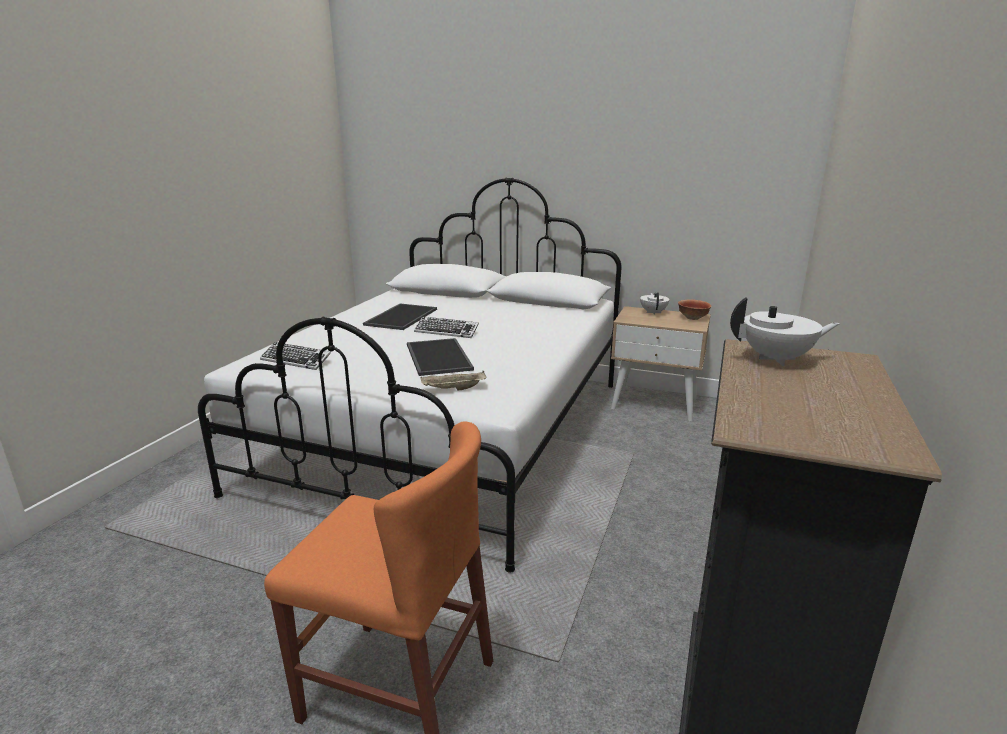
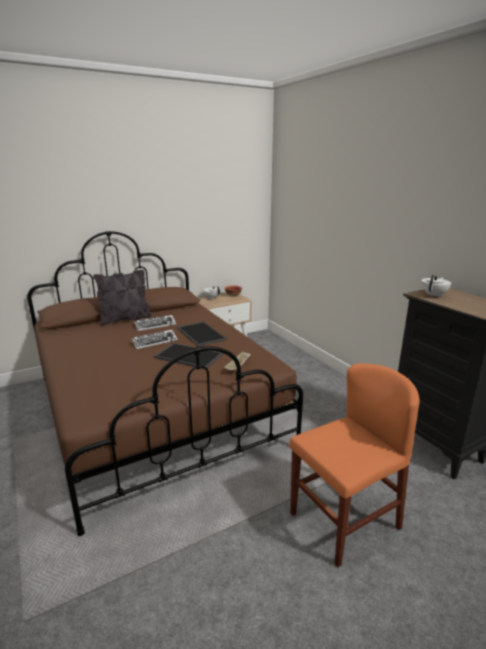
camera: 50 degrees left, 0 degrees up
white bed [198,178,622,573] -> brown bed [27,231,303,536]
keyboard [260,342,331,370] -> keyboard moved to [134,315,176,331]
tray [363,304,437,330] -> tray moved to [177,322,227,346]
none -> black pillow [93,270,152,325]

